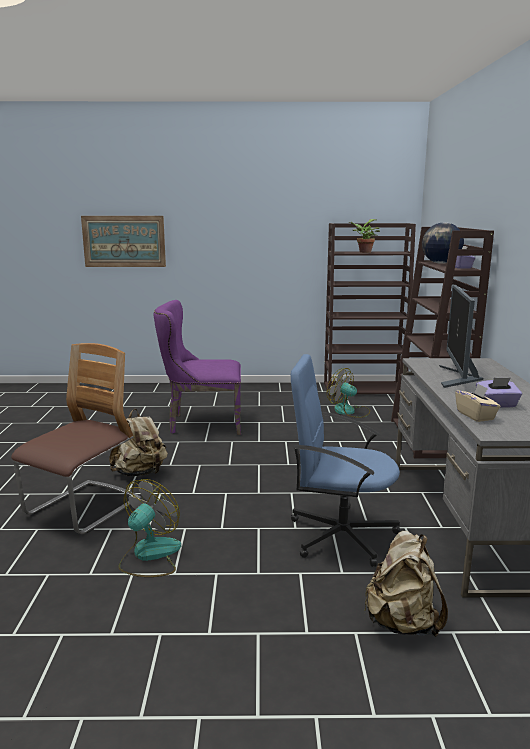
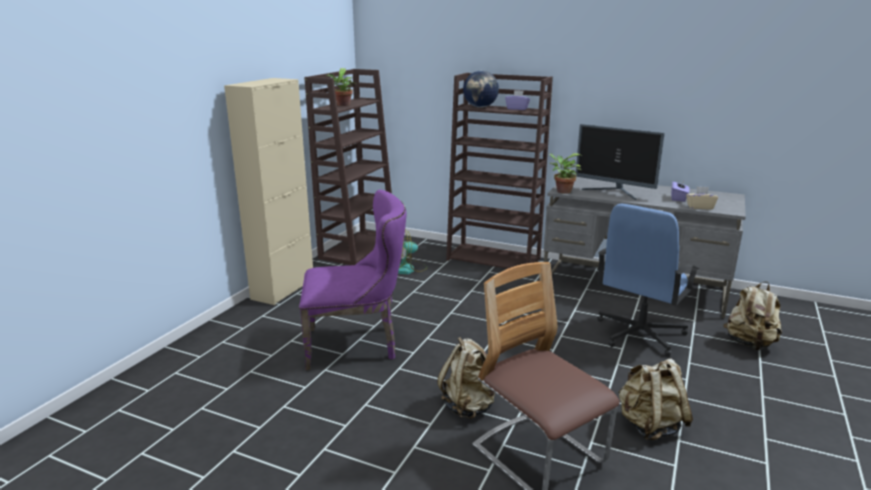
camera: 65 degrees left, 5 degrees up
picture [81,216,166,267] -> none
fan [119,479,181,577] -> beige backpack [618,358,693,440]
purple chair [154,300,241,435] -> purple chair turned 120 degrees counterclockwise [299,190,406,370]
none -> beige cabinet [224,78,313,305]
none -> potted plant [549,153,582,194]

